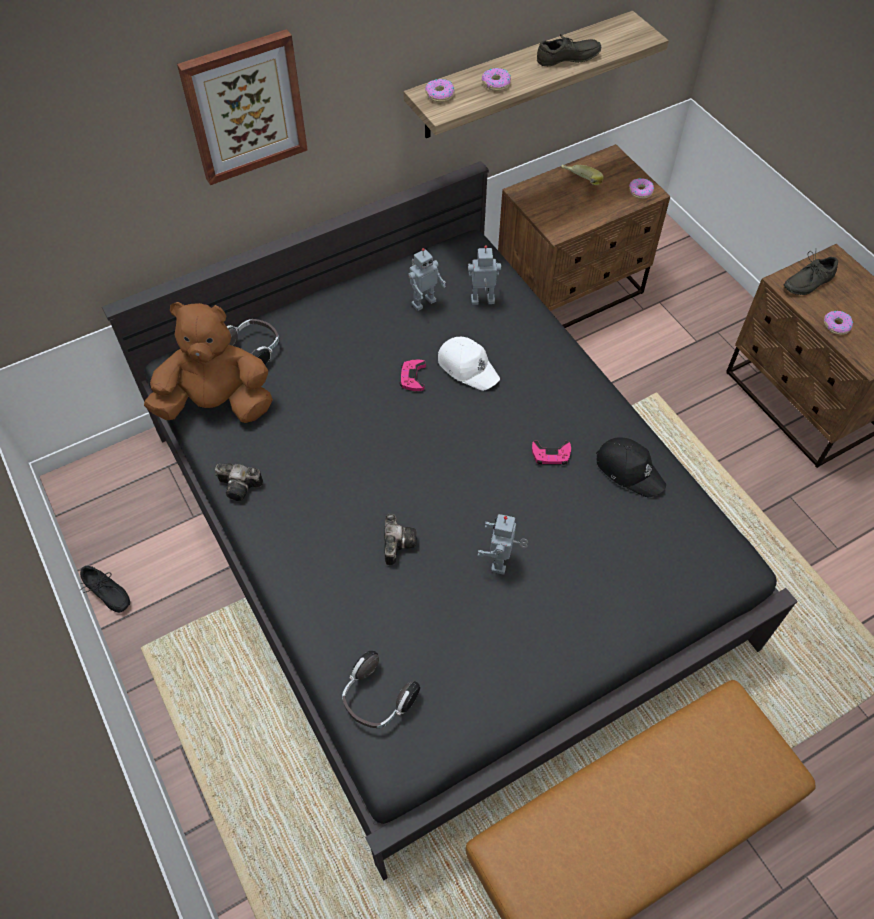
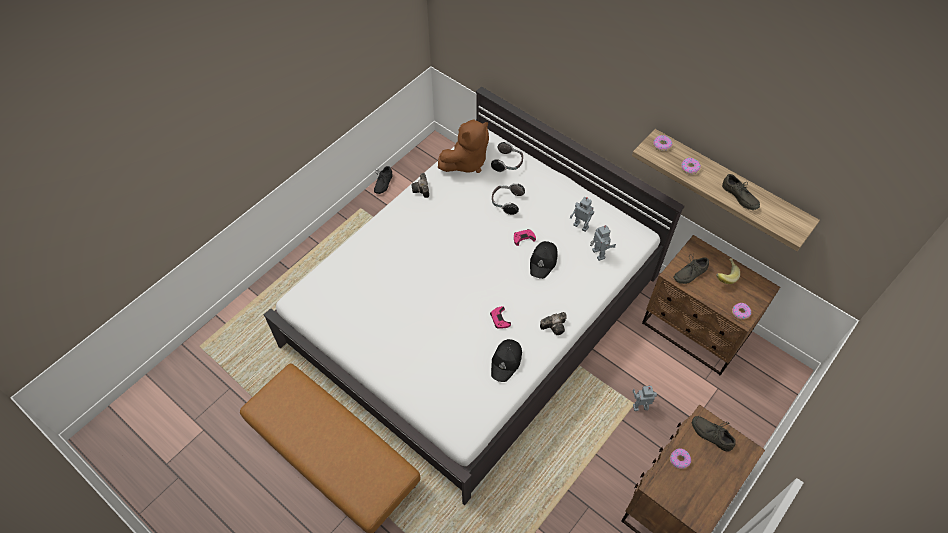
camera: 70 degrees right, 0 degrees up
black bed [102,161,798,881] -> white bed [264,86,685,505]
brown plush toy [144,302,273,423] -> brown plush toy turned 75 degrees clockwise [438,119,489,173]
picture [177,29,308,185] -> none
headphones [342,651,420,729] -> headphones moved to [492,183,525,215]
camera [384,514,417,565] -> camera moved to [540,312,567,335]
white cap [438,337,500,391] -> black cap [530,241,558,279]
toy robot [478,514,528,575] -> toy robot moved to [632,386,657,411]
none -> grey shoe [673,254,709,284]

